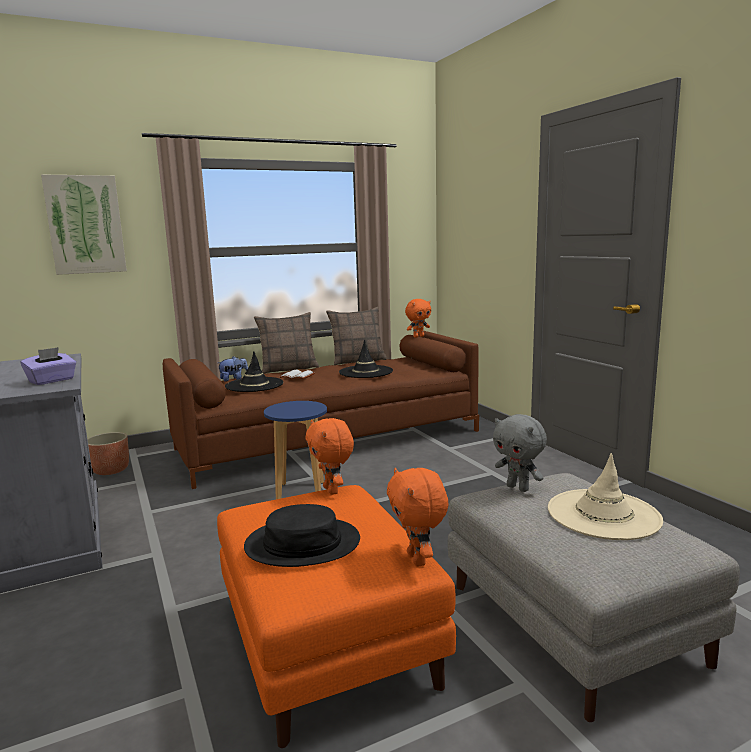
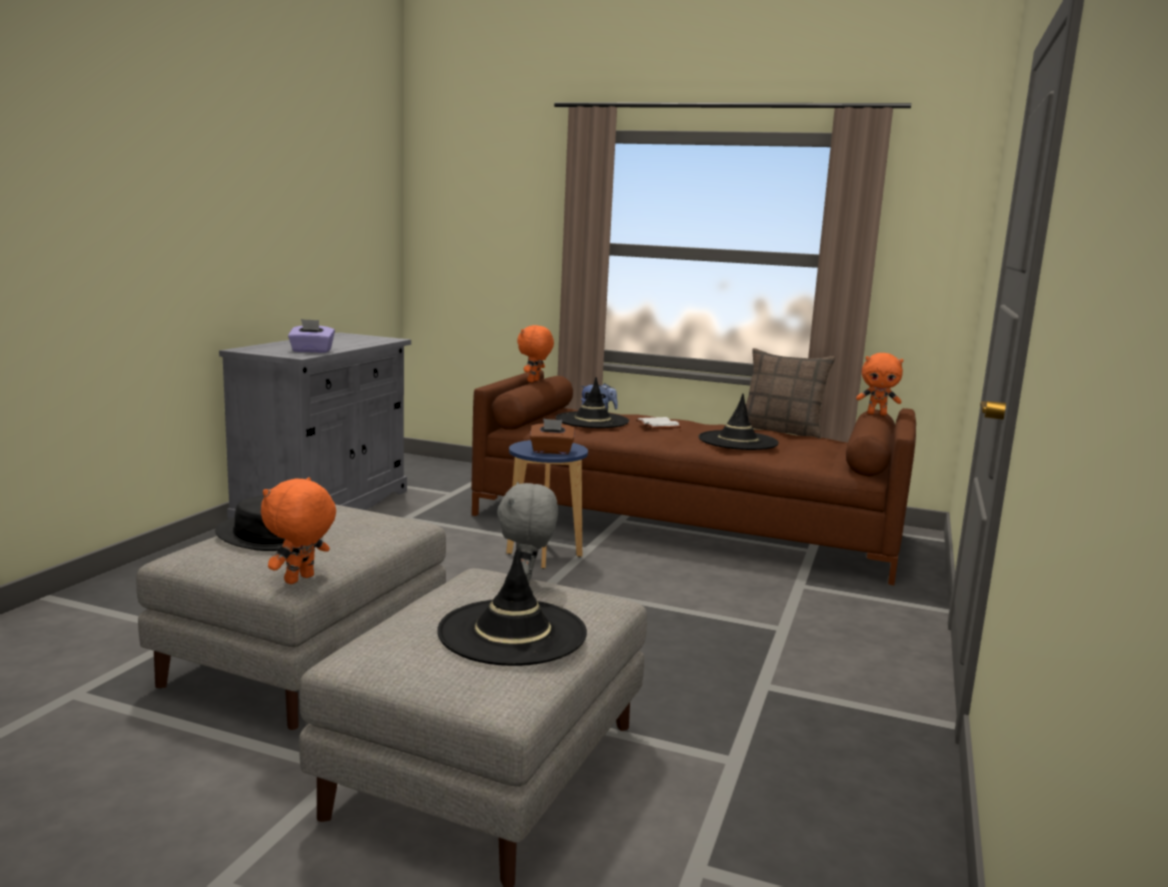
camera: 45 degrees right, 0 degrees up
picture [41,174,127,275] -> none
planter [88,432,129,475] -> none
orange ottoman [217,485,456,748] -> grey ottoman [136,504,446,730]
pillow [254,312,319,374] -> none
orange plush toy [305,418,354,495] -> orange plush toy moved to [517,325,554,382]
beige hat [548,453,663,540] -> black hat [437,549,587,666]
none -> brown tissue box [530,418,575,454]

